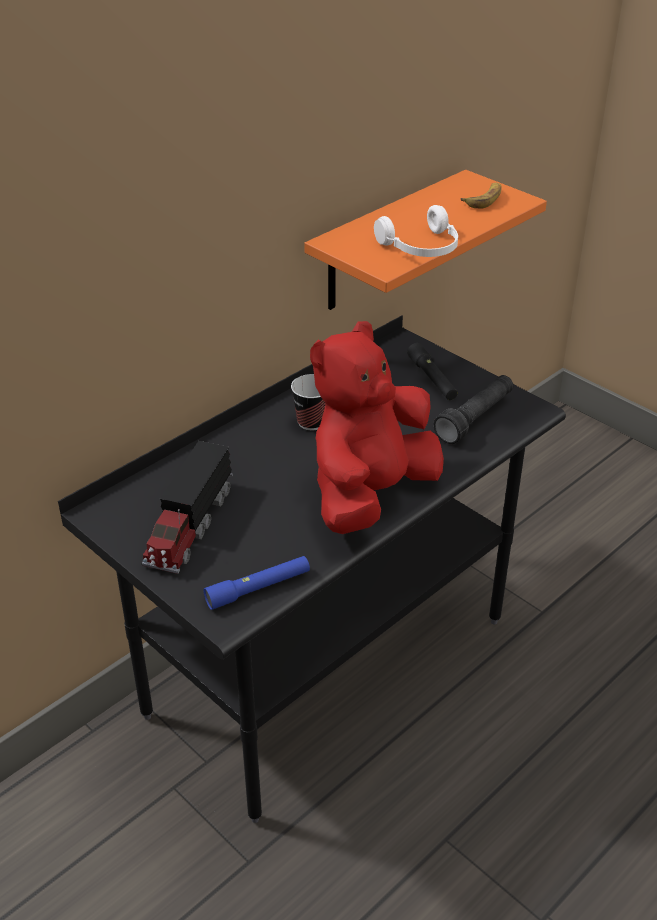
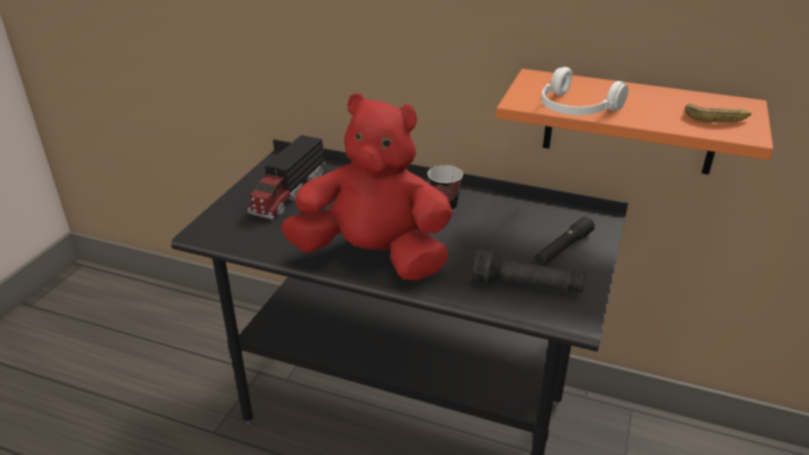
camera: 65 degrees right, 5 degrees down
toy truck [142,441,233,574] -> toy truck turned 60 degrees counterclockwise [247,135,326,220]
blue flashlight [204,556,310,610] -> none

